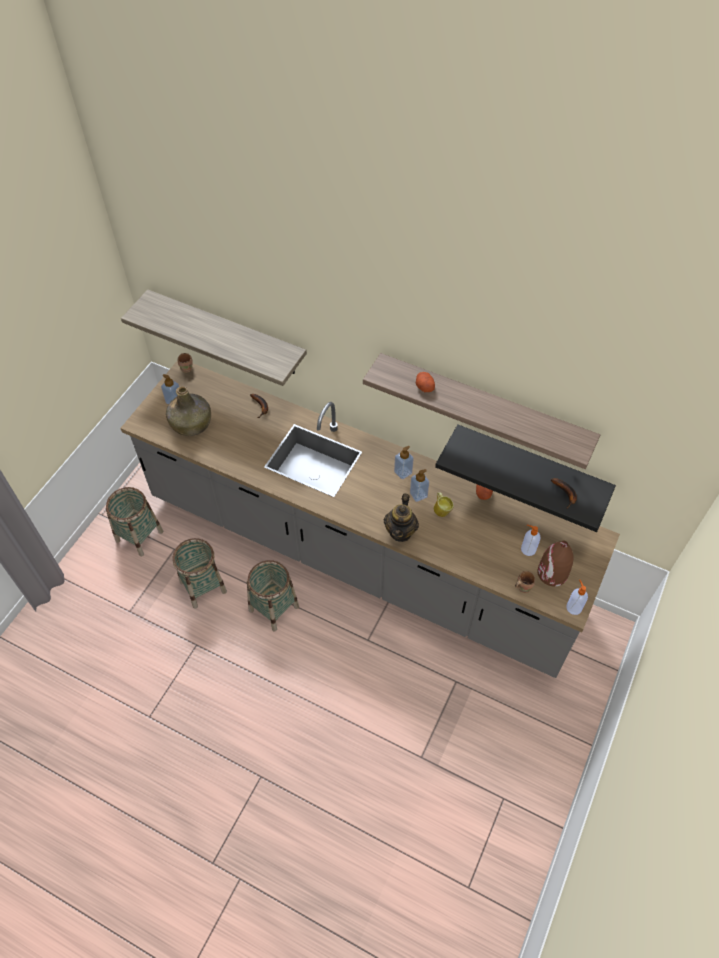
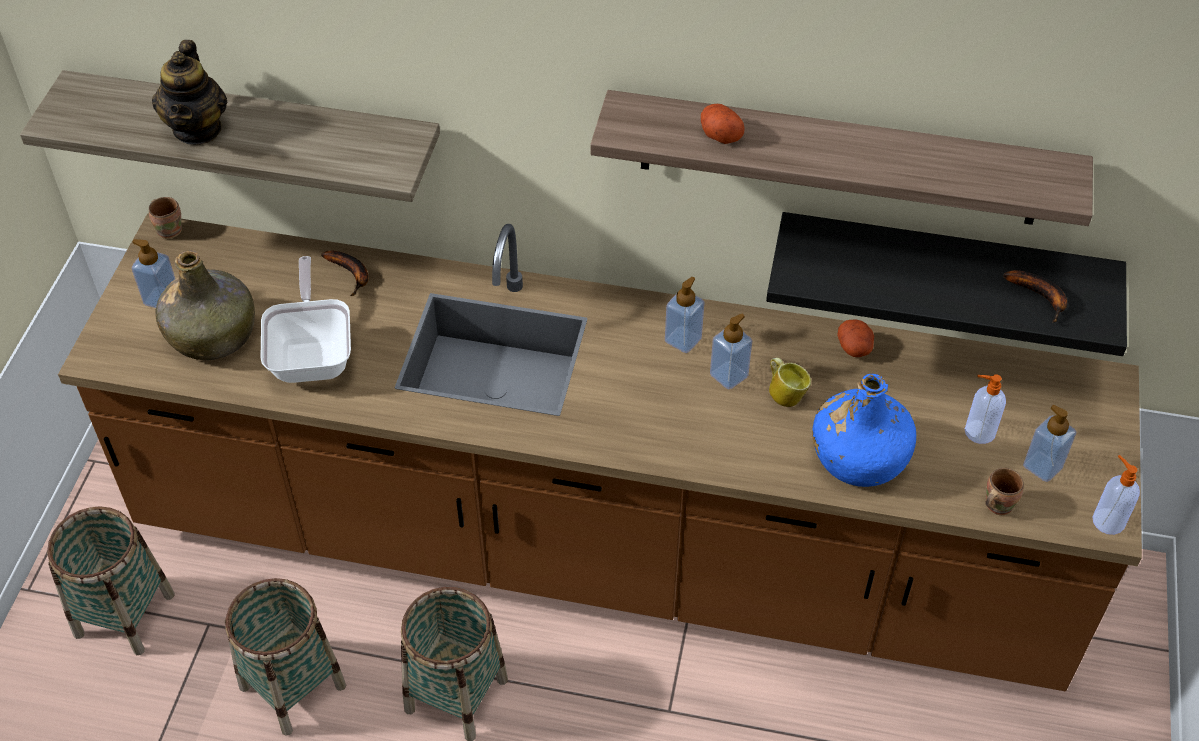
camera: 15 degrees left, 5 degrees down
grey counter [120,360,620,678] -> brown counter [58,213,1142,691]
teapot [384,493,419,542] -> teapot moved to [152,40,227,145]
brown vase [537,541,574,587] -> soap dispenser [1023,405,1076,482]
none -> frying pan [260,256,351,383]
none -> blue bottle [812,373,916,487]

